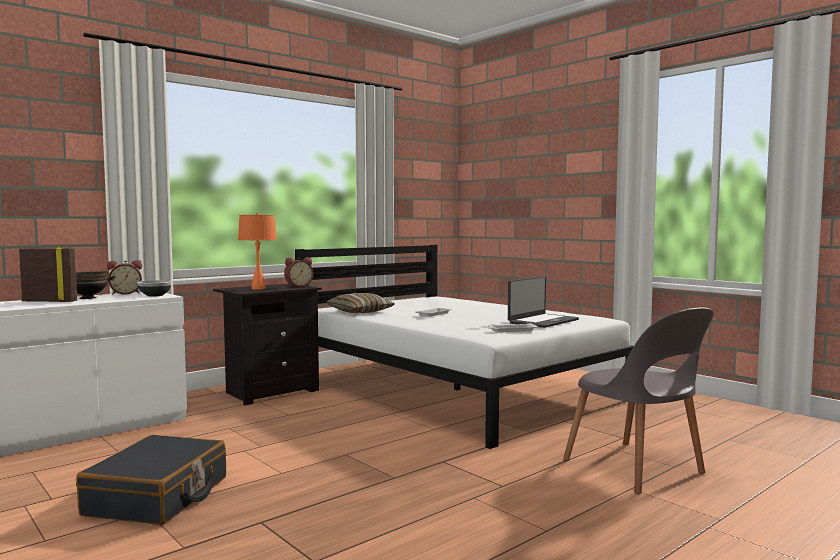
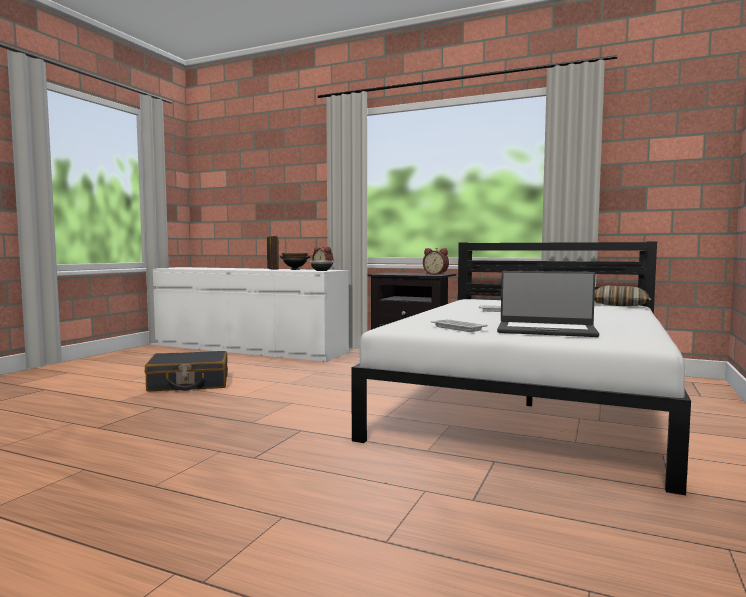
camera: 65 degrees right, 0 degrees up
orange table lamp [238,213,277,290] -> none
pillow [326,293,395,313] -> pillow moved to [594,286,651,306]
grey chair [563,308,714,494] -> none

